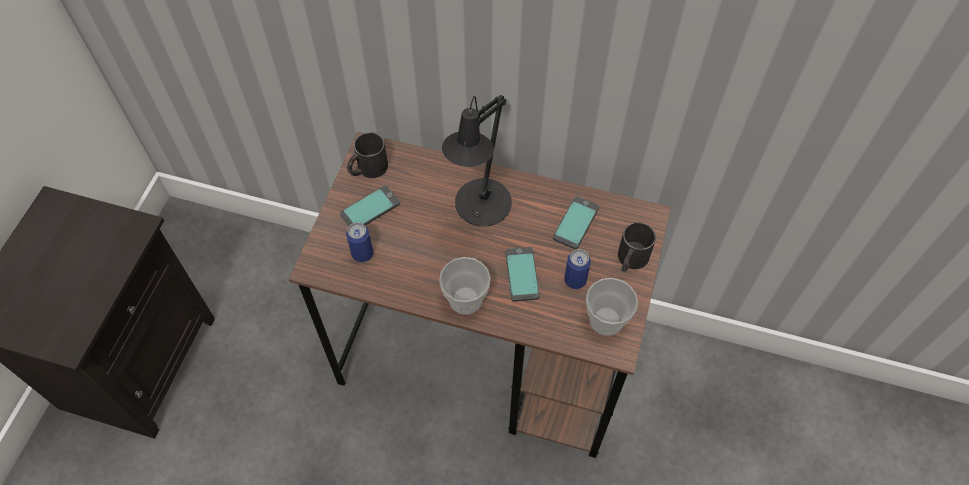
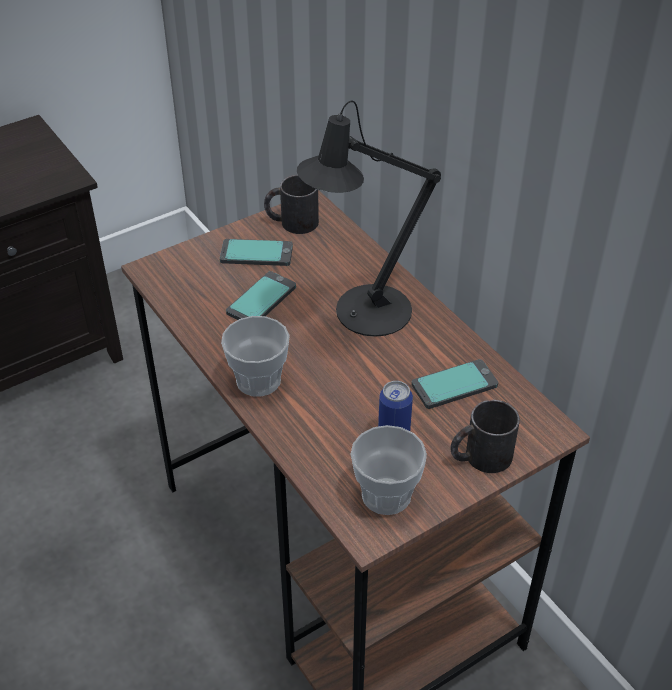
camera: 40 degrees right, 15 degrees down
can [346,222,373,262] -> none
phone [505,247,540,302] -> phone moved to [226,271,296,320]

